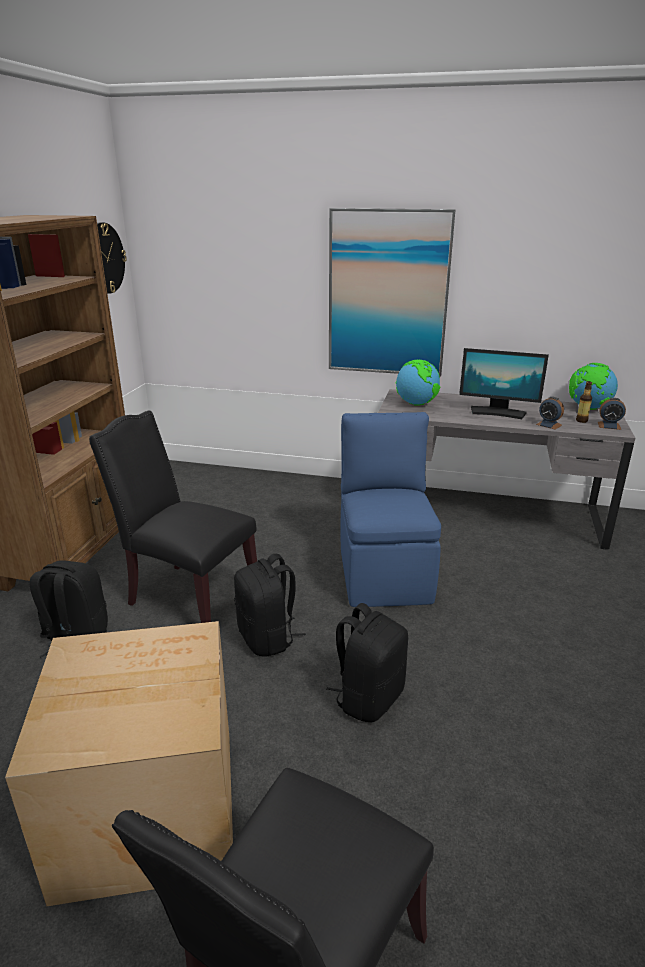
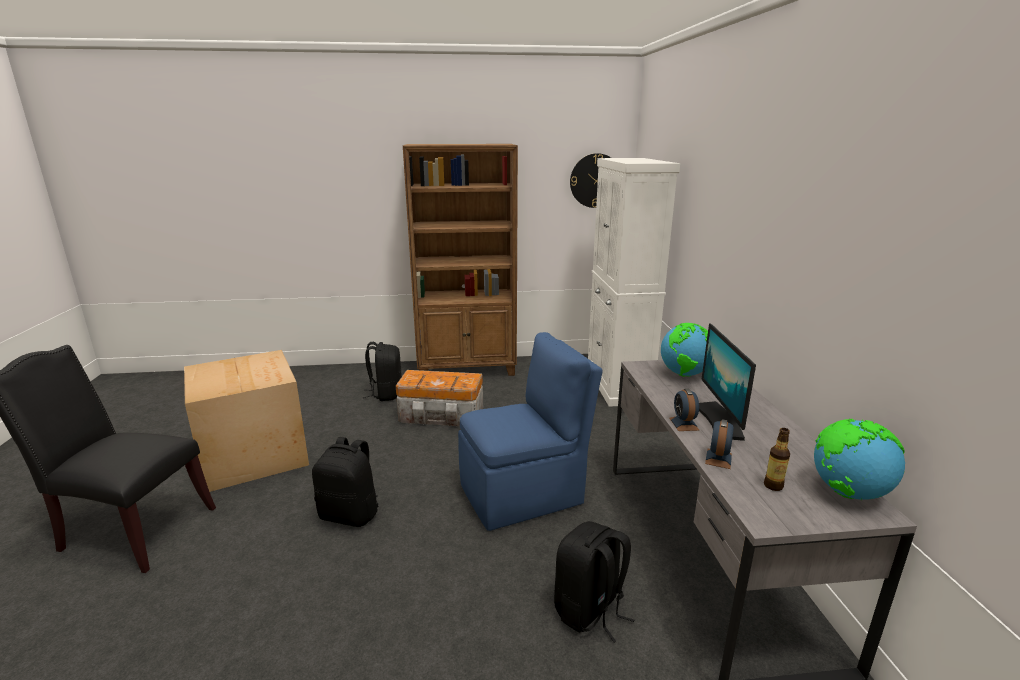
camera: 70 degrees right, 5 degrees down
black chair [89,410,257,623] -> storage box [396,370,483,426]
black backpack [234,554,306,657] -> black backpack moved to [554,521,634,642]
picture [329,208,455,376] -> none
alarm clock [598,398,626,430] -> alarm clock moved to [670,389,699,431]
none -> white cabinet [588,158,680,407]

